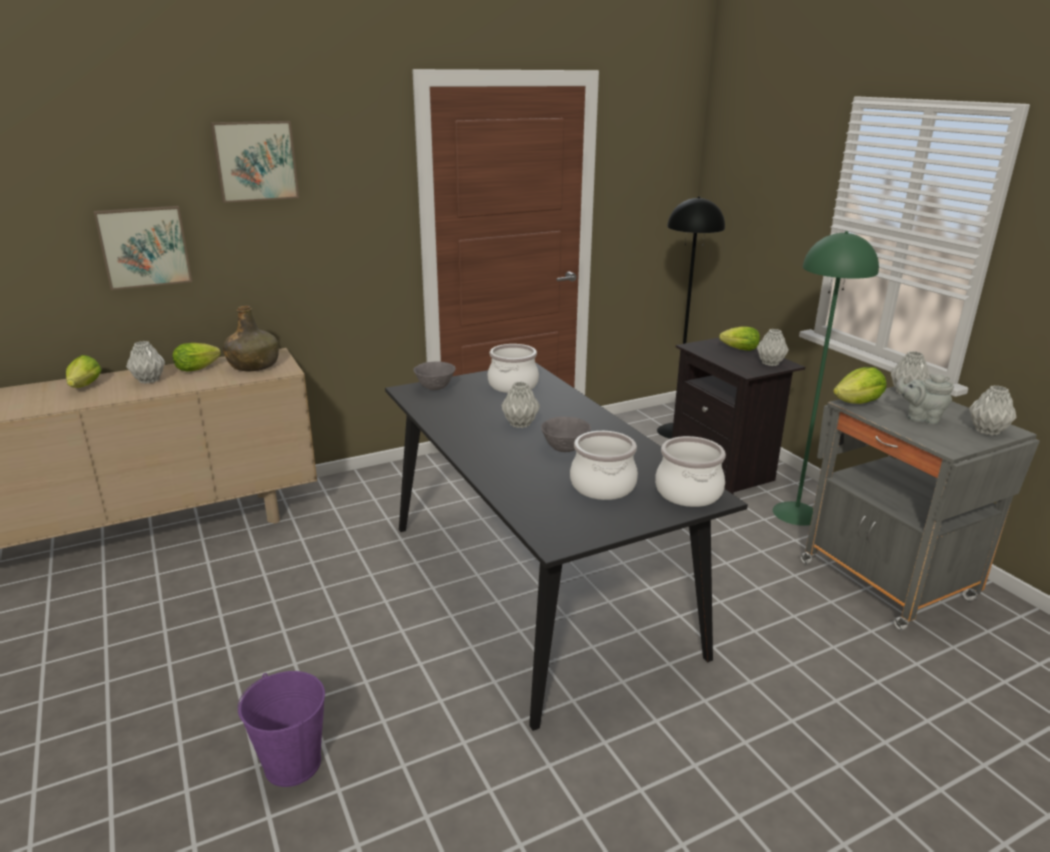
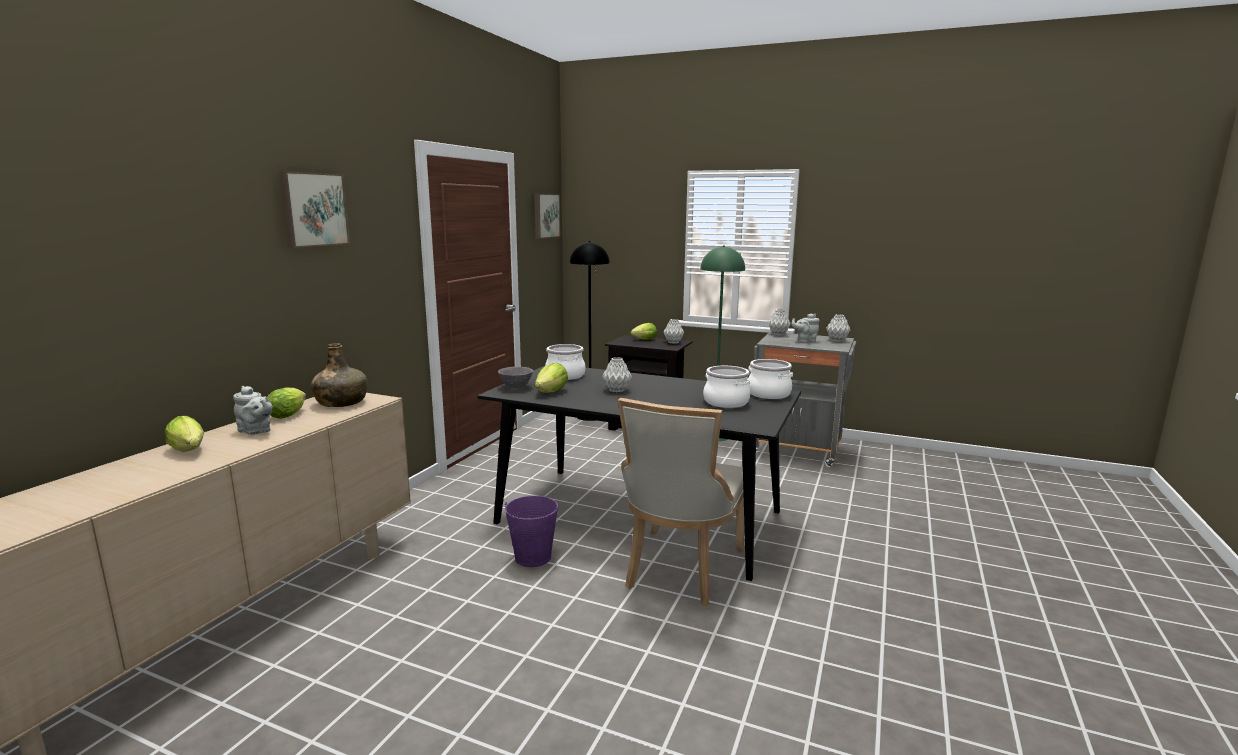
camera: 40 degrees left, 10 degrees down
picture [94,206,192,290] -> picture moved to [534,193,561,239]
grey vase [126,341,165,384] -> grey teapot [233,386,273,435]
purple bucket [238,671,325,787] -> purple bucket moved to [505,496,558,567]
grey bowl [541,417,591,452] -> none
lettuce [833,367,886,404] -> lettuce moved to [535,363,568,393]
none -> beige chair [618,398,745,606]

